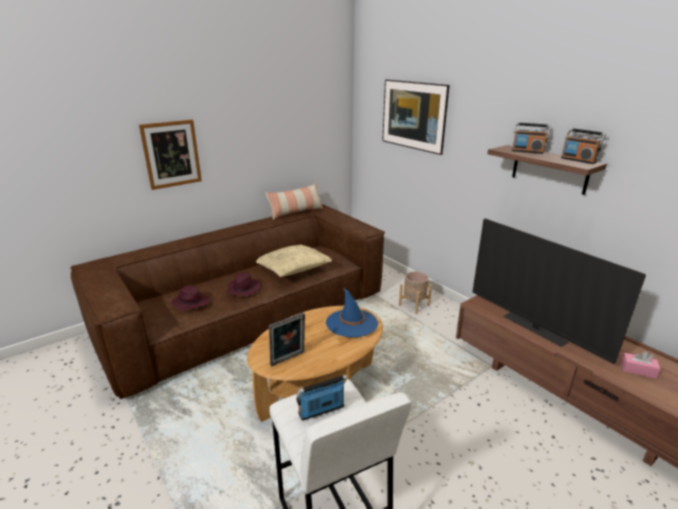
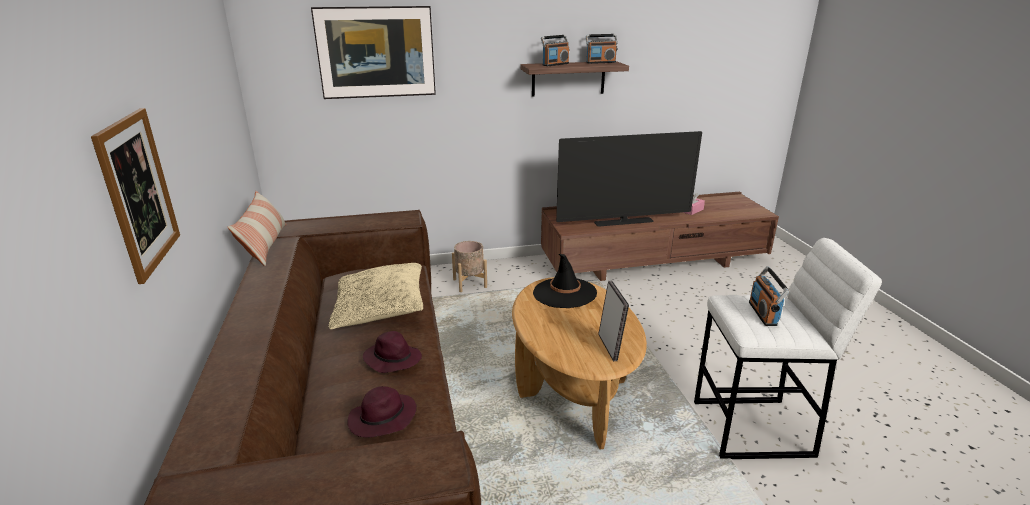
camera: 65 degrees left, 0 degrees up
blue hat [326,288,378,337] -> black hat [533,254,597,308]

